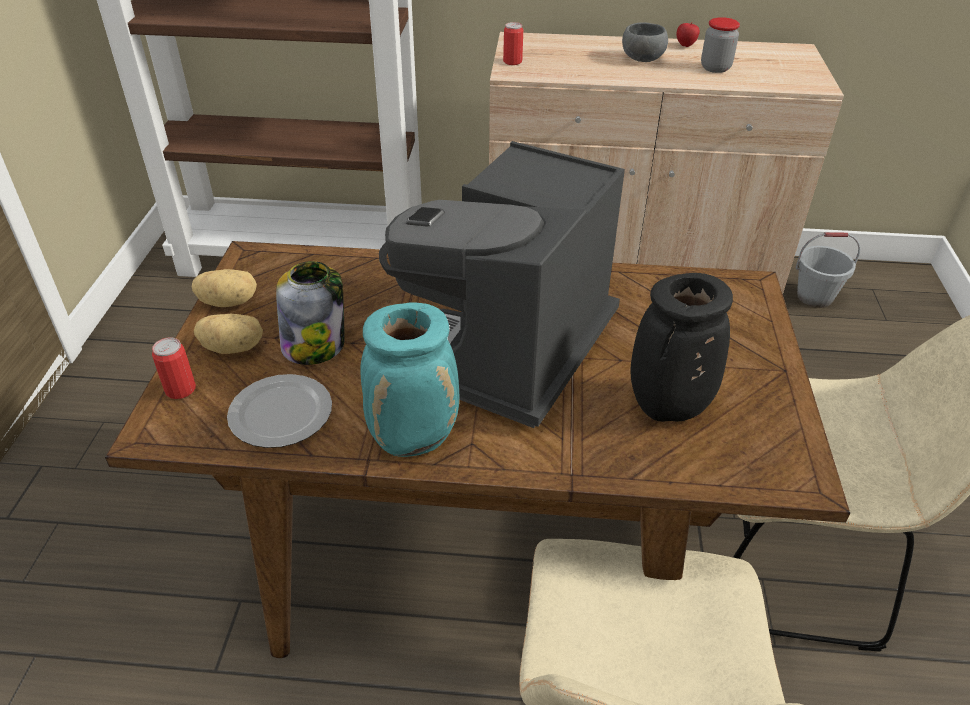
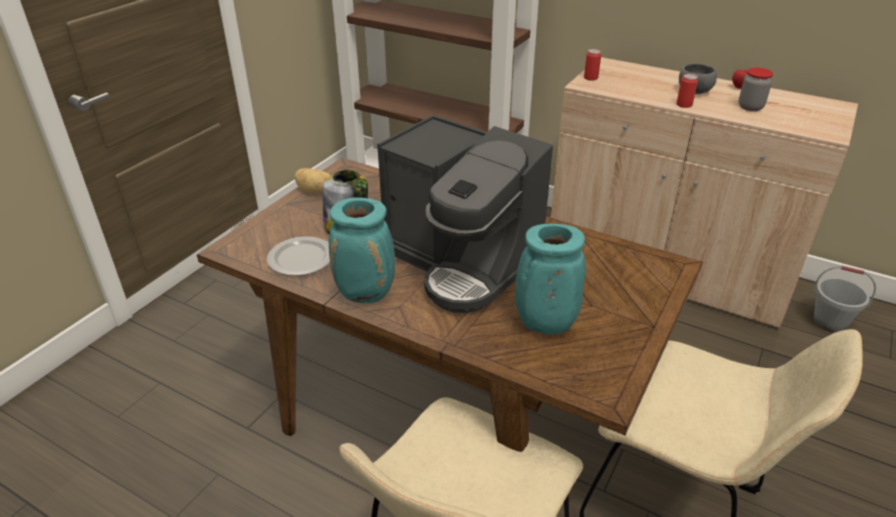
camera: 25 degrees right, 5 degrees down
can [152,337,196,399] -> can moved to [677,74,698,108]
potato [194,314,263,354] -> none
coffee machine [379,141,625,428] -> coffee machine turned 105 degrees counterclockwise [377,114,553,313]
black vase [631,273,733,422] -> turquoise vase [515,224,586,335]

